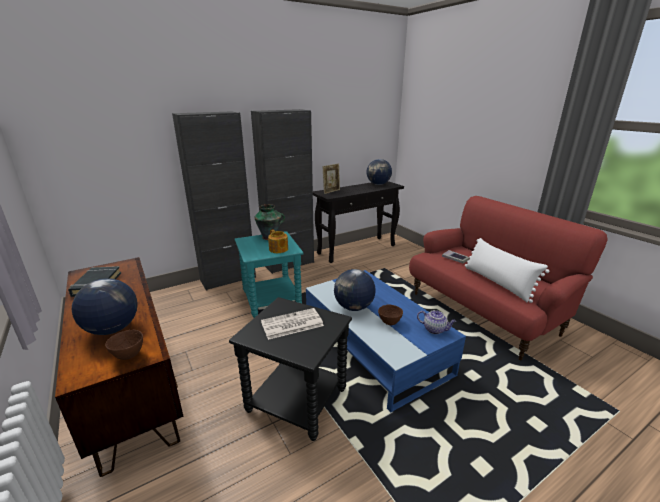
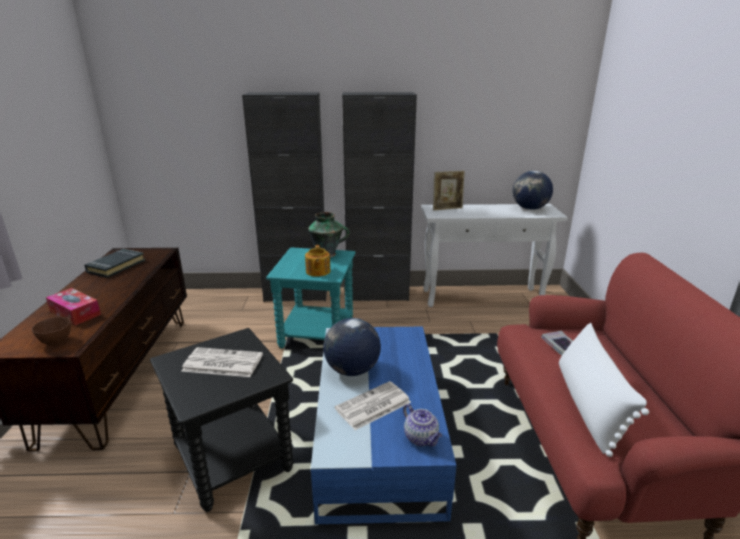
camera: 30 degrees right, 0 degrees up
globe [72,278,138,335] -> tissue box [46,288,101,326]
black console table [313,181,404,263] -> white console table [421,204,568,307]
brown bowl [378,304,403,325] -> newspaper [335,381,411,430]

